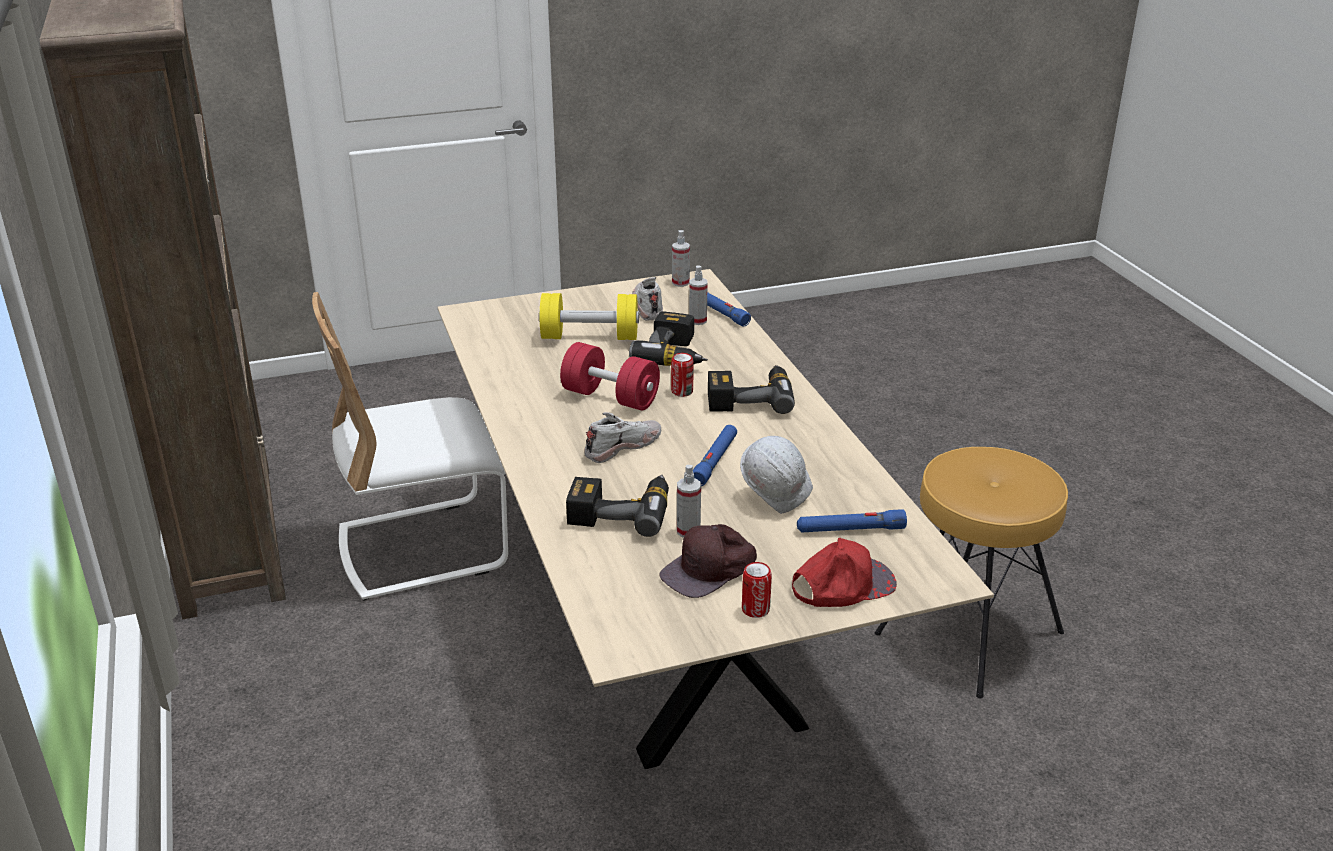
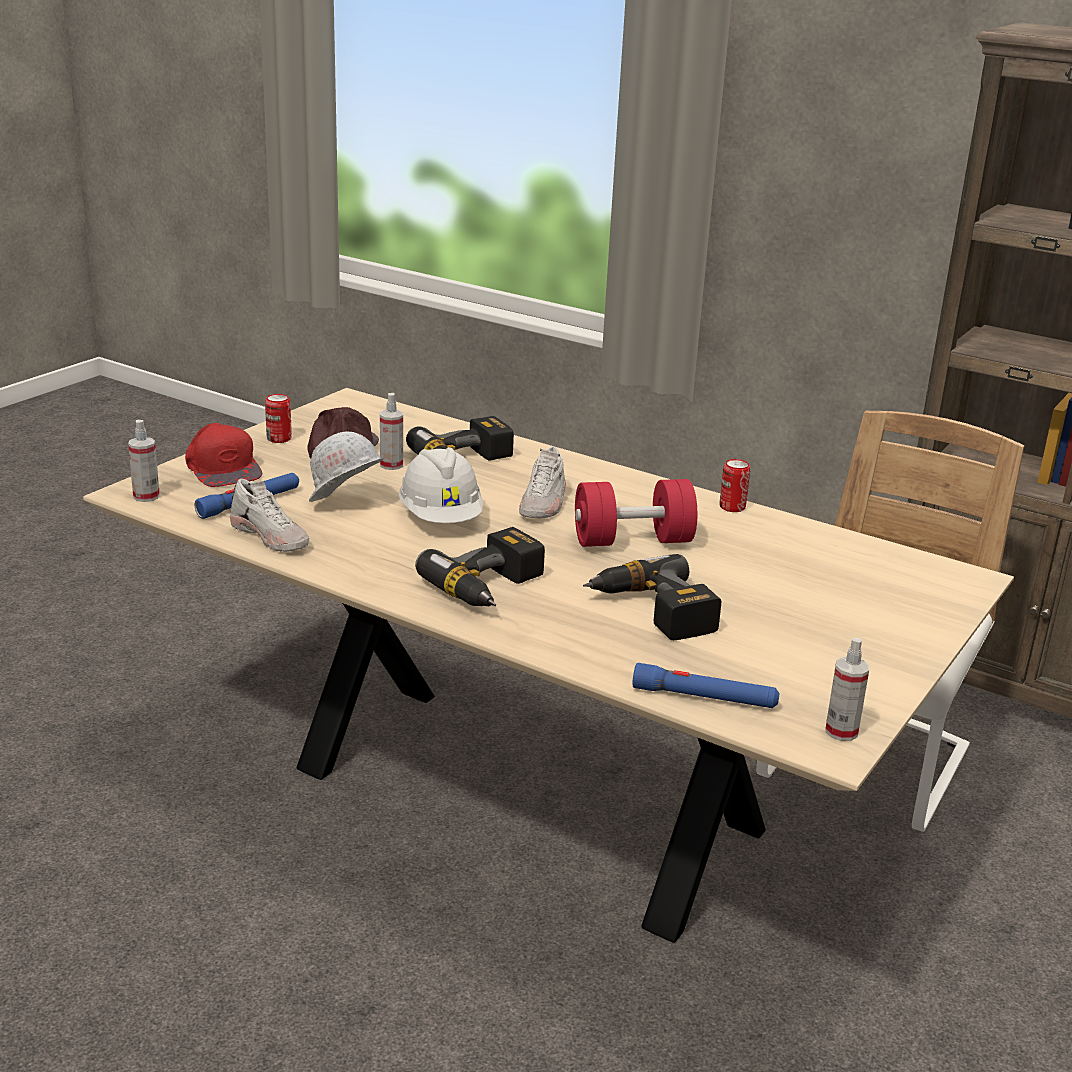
camera: 140 degrees right, 5 degrees down
yellow dumbbell [539,293,639,340] -> none
white shoe [632,277,663,321] -> white shoe moved to [230,479,309,552]
can [671,353,694,397] -> can moved to [719,459,750,512]
spray bottle [689,265,708,325] -> spray bottle moved to [128,420,160,502]
blue flashlight [693,425,737,486] -> white hard hat [399,447,483,523]
red cap [792,538,897,607] -> red cap turned 60 degrees counterclockwise [185,423,262,487]
brown stool [875,447,1068,698] -> none

